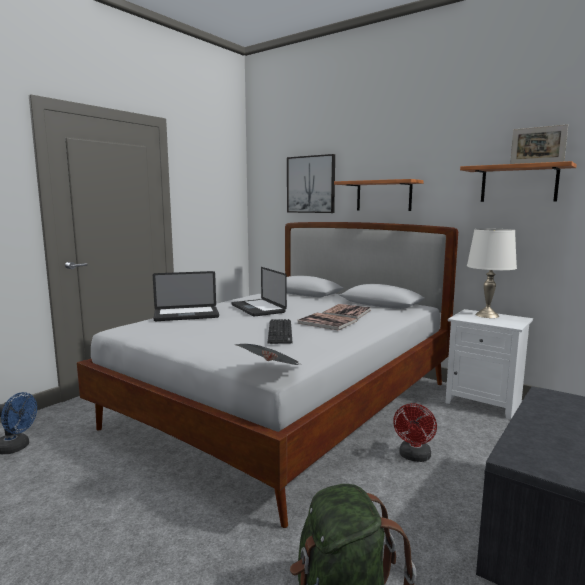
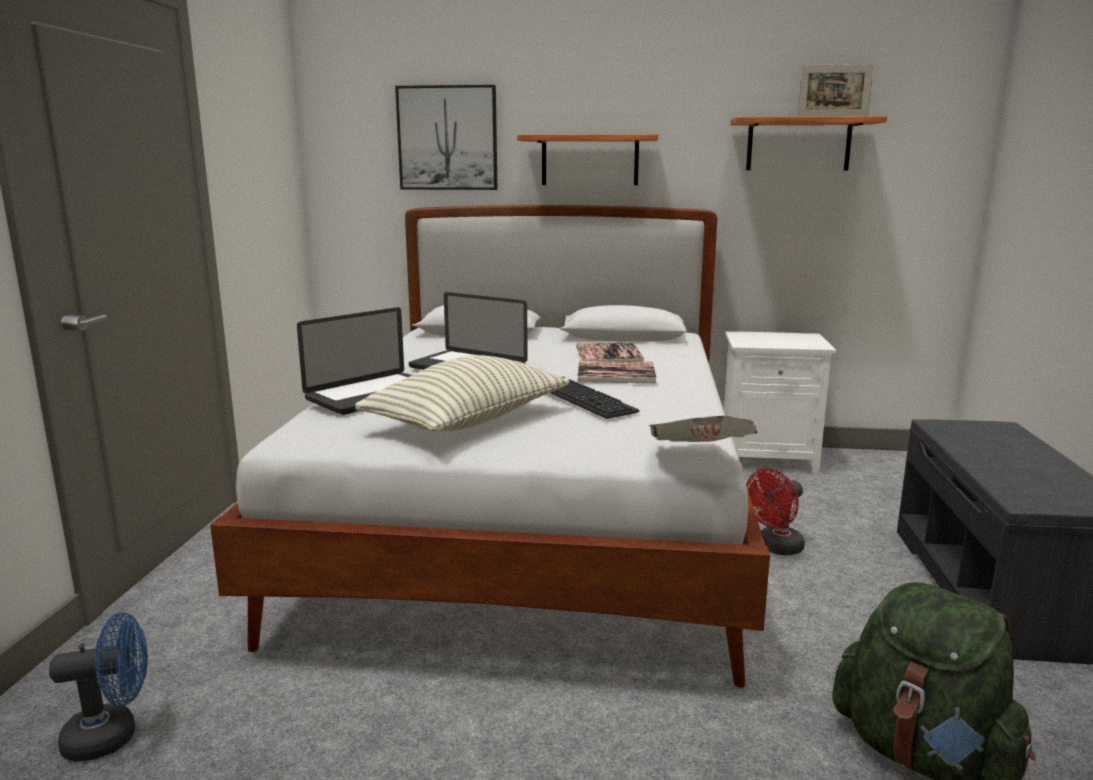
camera: 30 degrees left, 5 degrees up
red fan [393,403,437,462] -> red fan turned 60 degrees clockwise [746,468,805,555]
white table lamp [467,229,517,318] -> none
none -> pillow [355,355,570,432]

